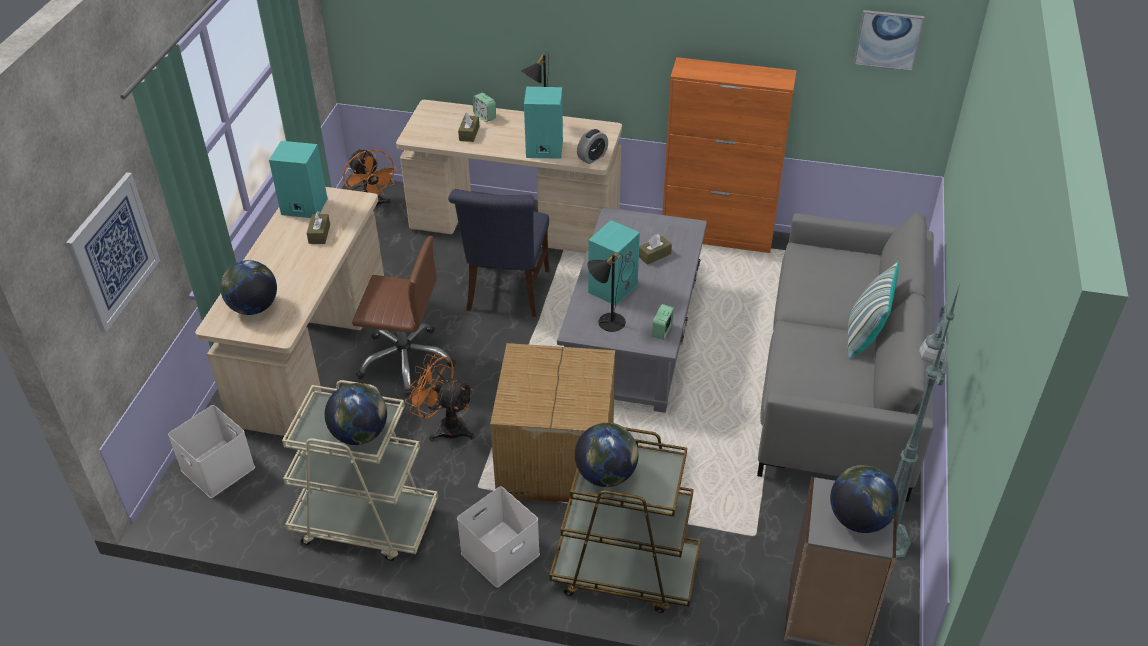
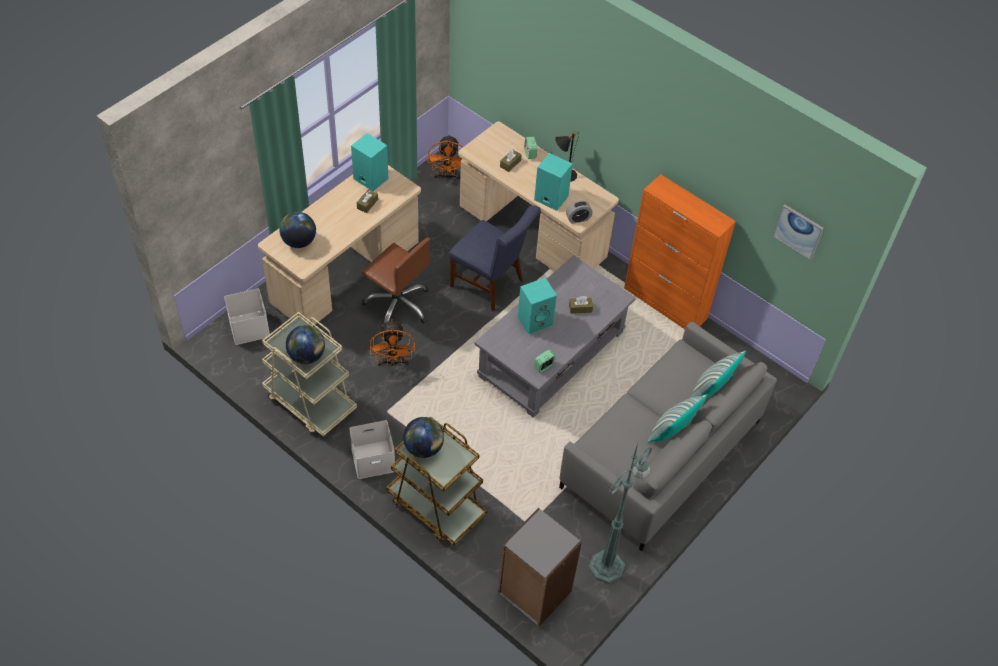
camera: 25 degrees right, 10 degrees up
picture [66,172,160,333] -> none
orange fan [405,354,475,441] -> orange fan turned 150 degrees counterclockwise [370,319,415,367]
blue chair [448,189,549,317] -> blue chair turned 90 degrees counterclockwise [449,205,541,311]
cardboard box [490,343,615,502] -> none
black table lamp [587,252,626,332] -> none
globe [830,466,899,533] -> none
none -> pillow [691,351,746,398]

